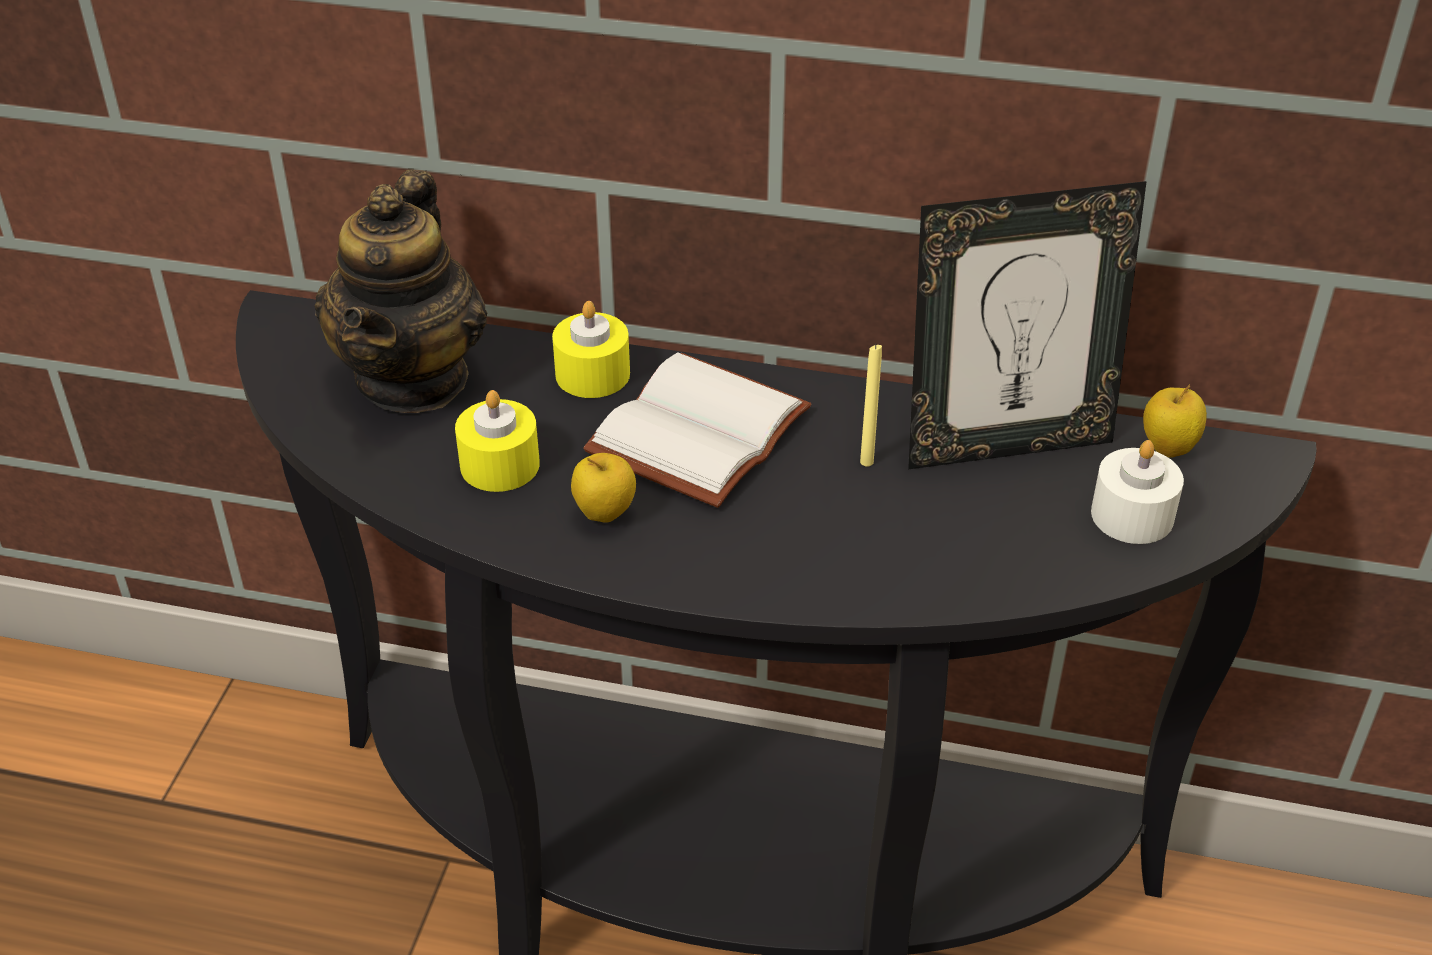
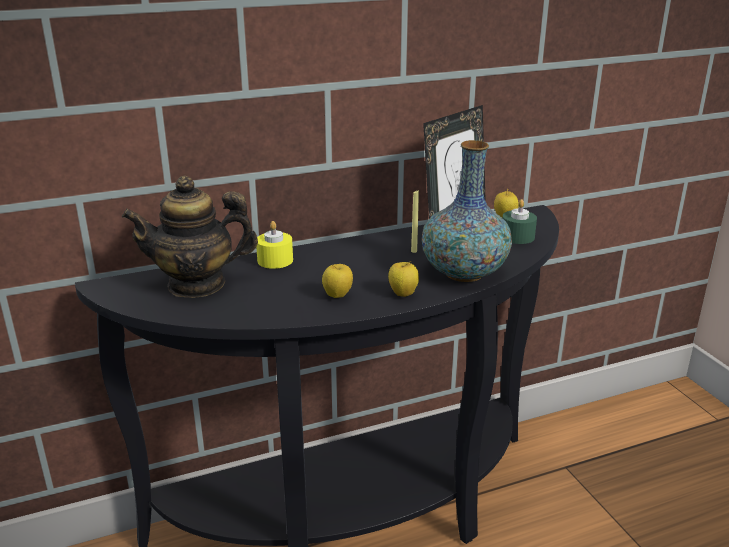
camera: 35 degrees left, 15 degrees down
teapot [314,170,487,413] -> teapot turned 105 degrees clockwise [122,176,258,298]
yellow candle [455,390,540,492] -> none
white book [583,352,811,508] -> none
white candle [1091,440,1184,544] -> green candle [503,199,537,244]
none -> apple [388,261,419,297]
none -> vase [422,140,512,282]

